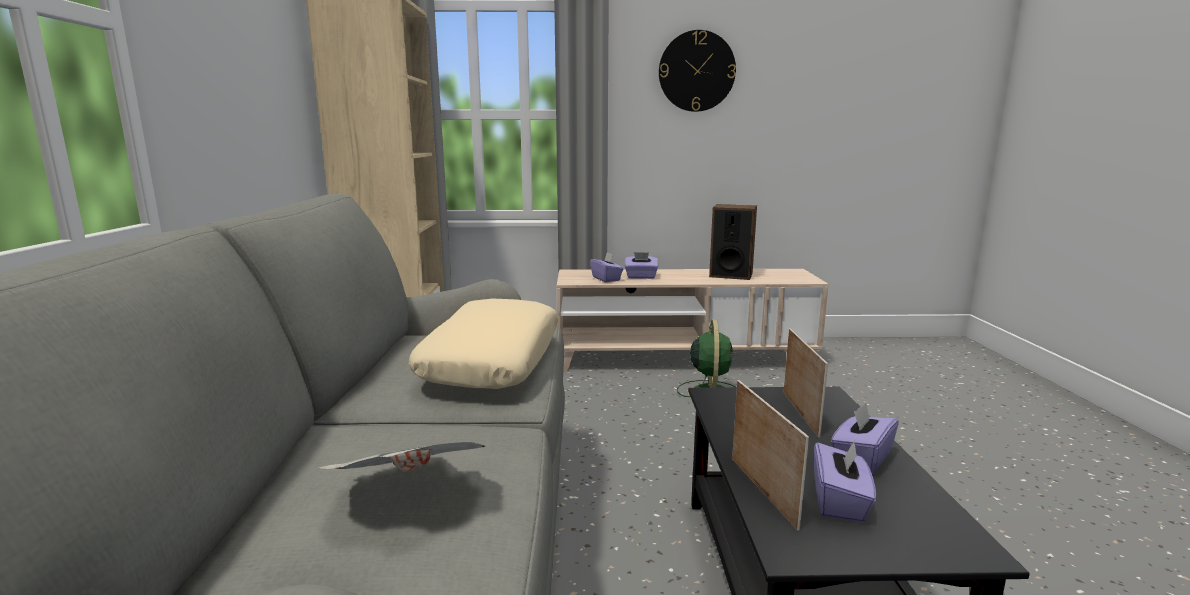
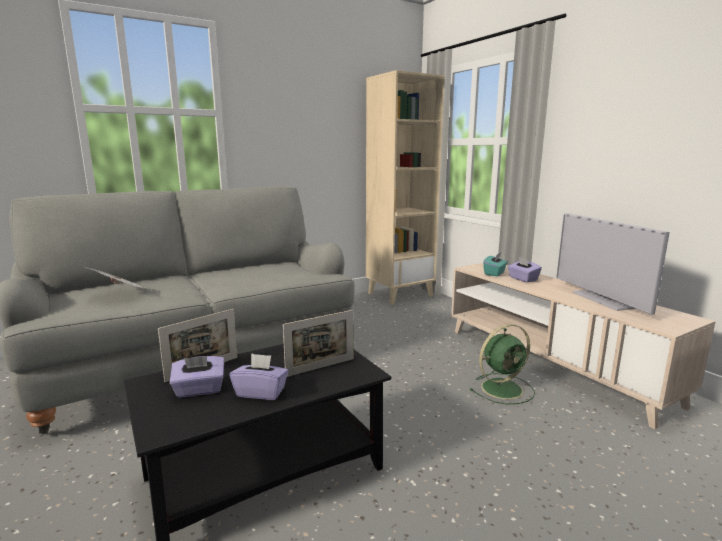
camera: 60 degrees right, 0 degrees up
beige pillow [409,298,558,389] -> none
purple tissue box [590,252,623,282] -> turquoise tissue box [483,253,507,276]
wall clock [659,30,736,112] -> none
speaker [709,204,757,280] -> television [556,213,670,315]

